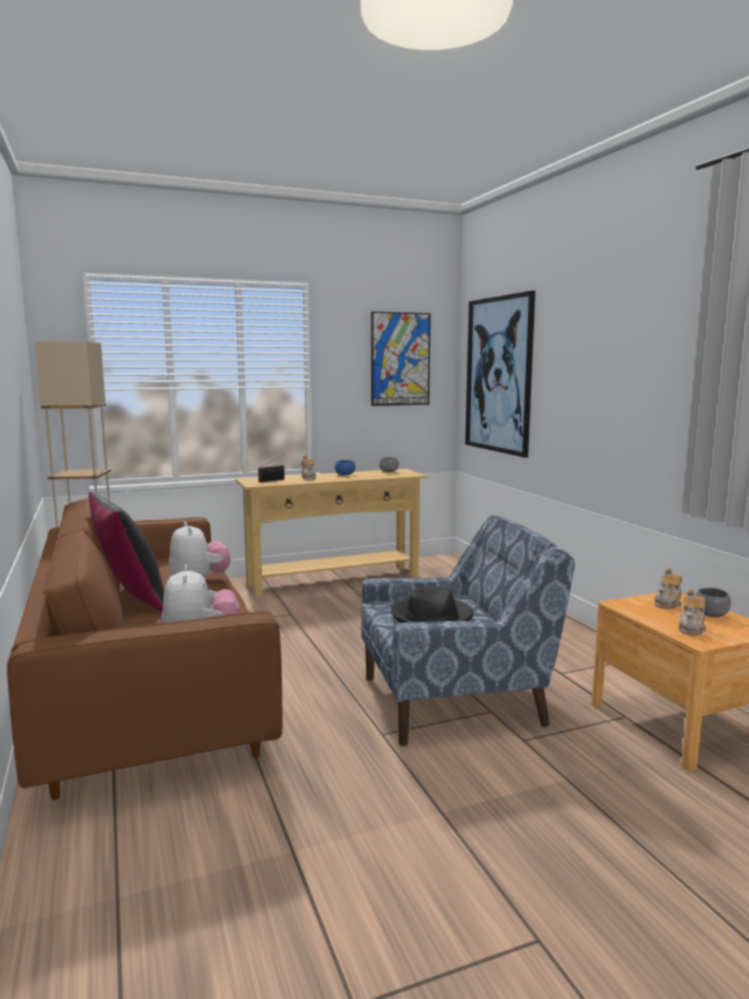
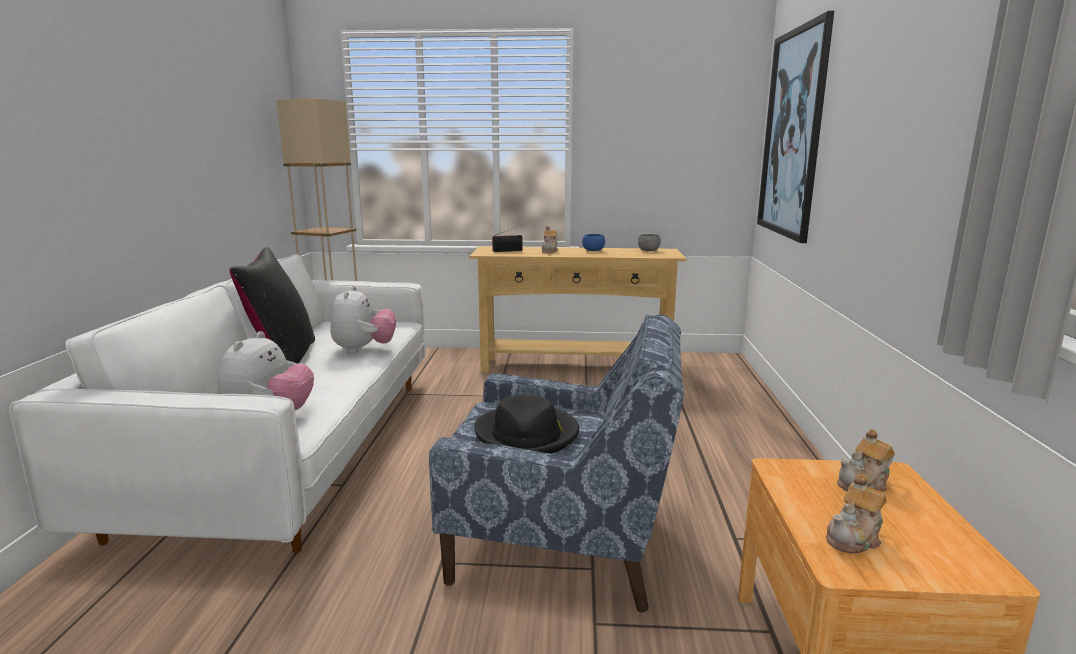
camera: 25 degrees right, 5 degrees up
brown sofa [7,498,282,800] -> white sofa [9,254,425,553]
picture [371,312,431,406] -> none
grey bowl [695,588,731,617] -> none

